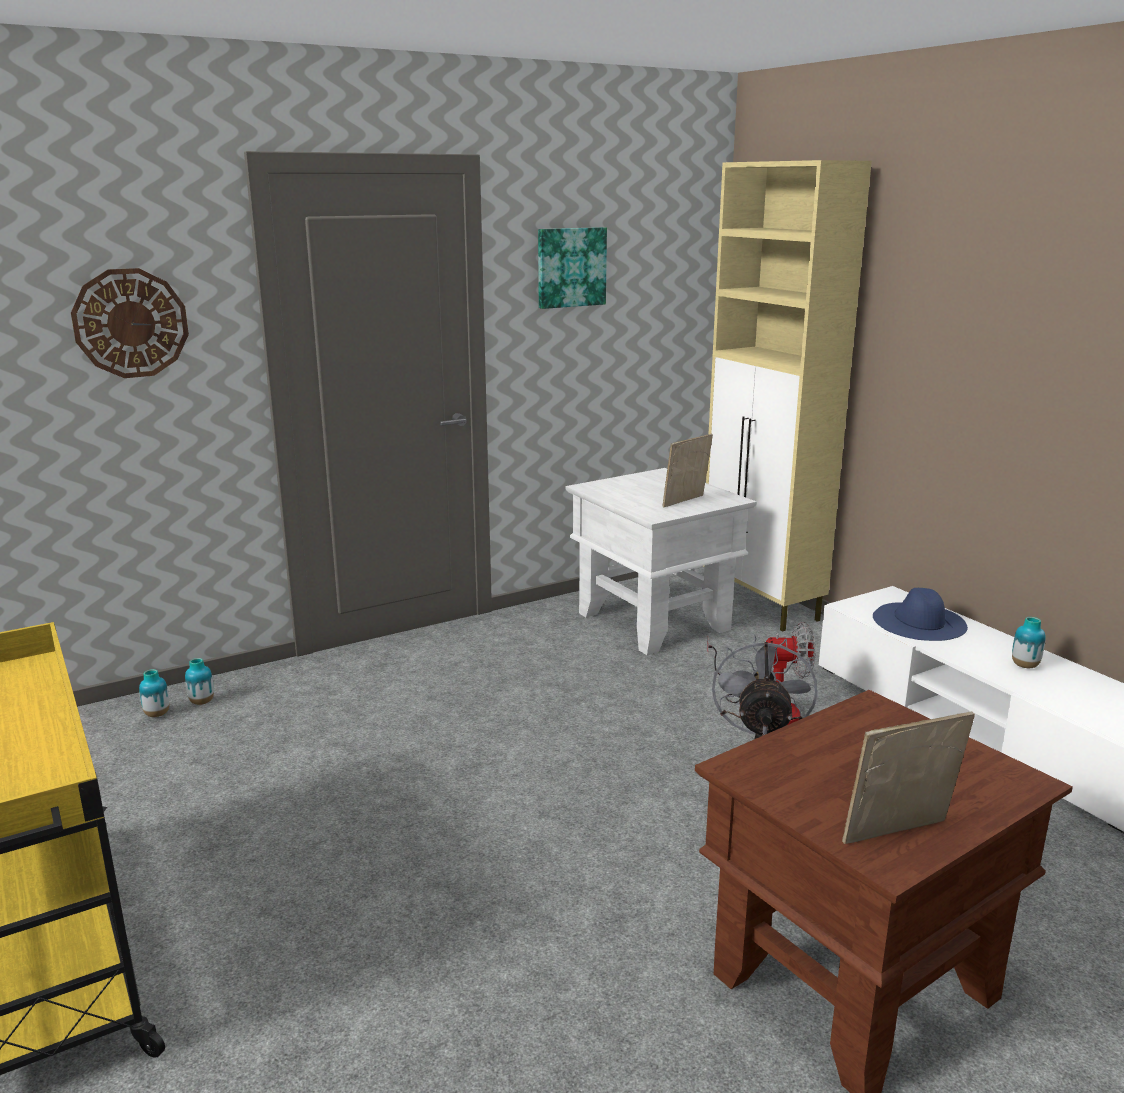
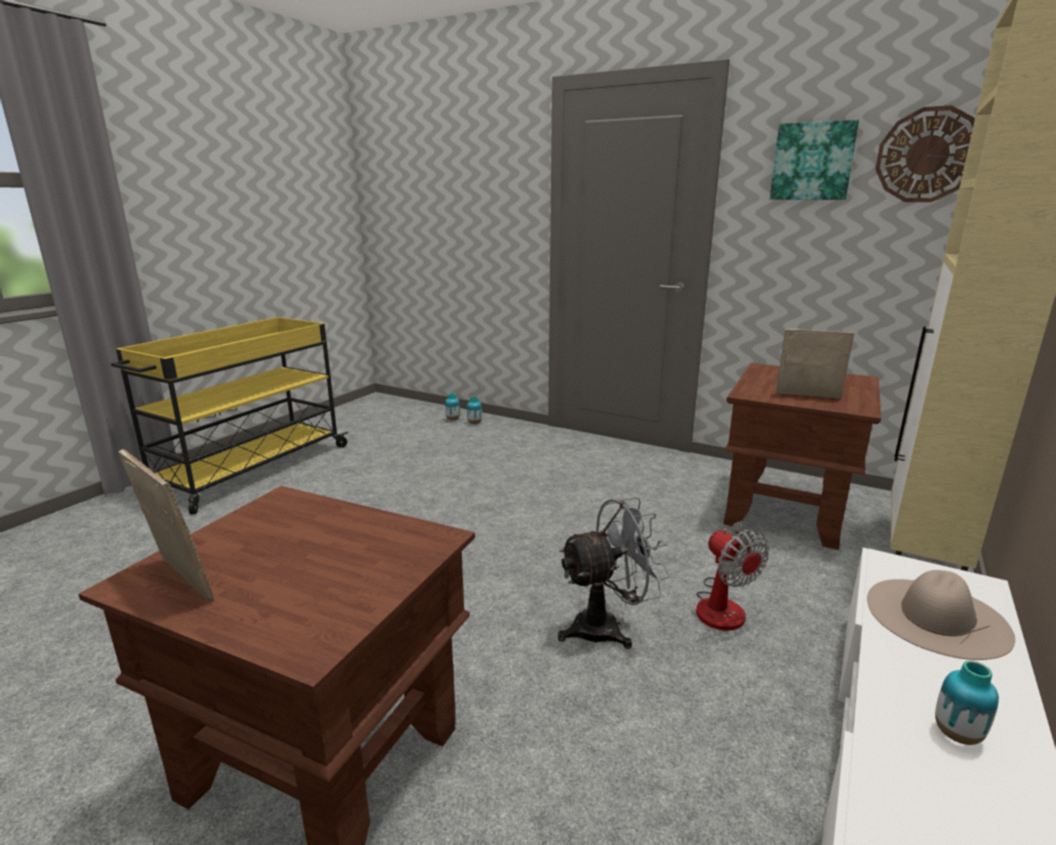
camera: 60 degrees right, 0 degrees up
wall clock [71,268,189,378] -> wall clock moved to [876,105,975,202]
white side table [565,468,757,655] -> brown side table [723,363,881,550]
blue hat [873,588,968,641] -> beige hat [867,570,1015,660]

